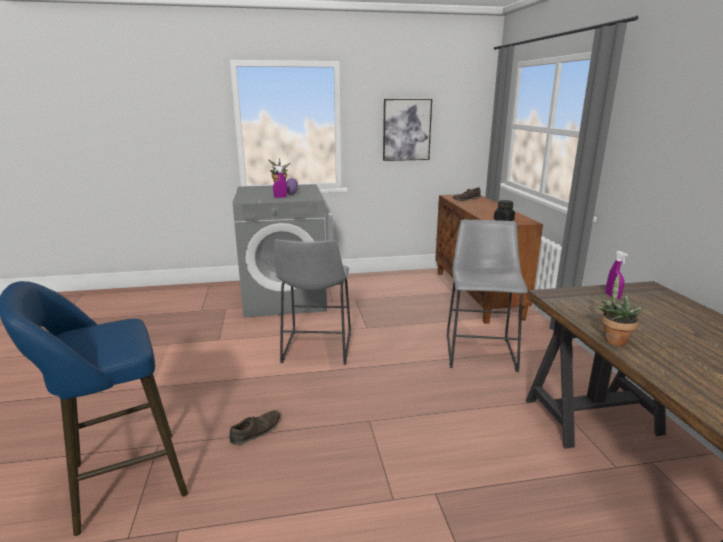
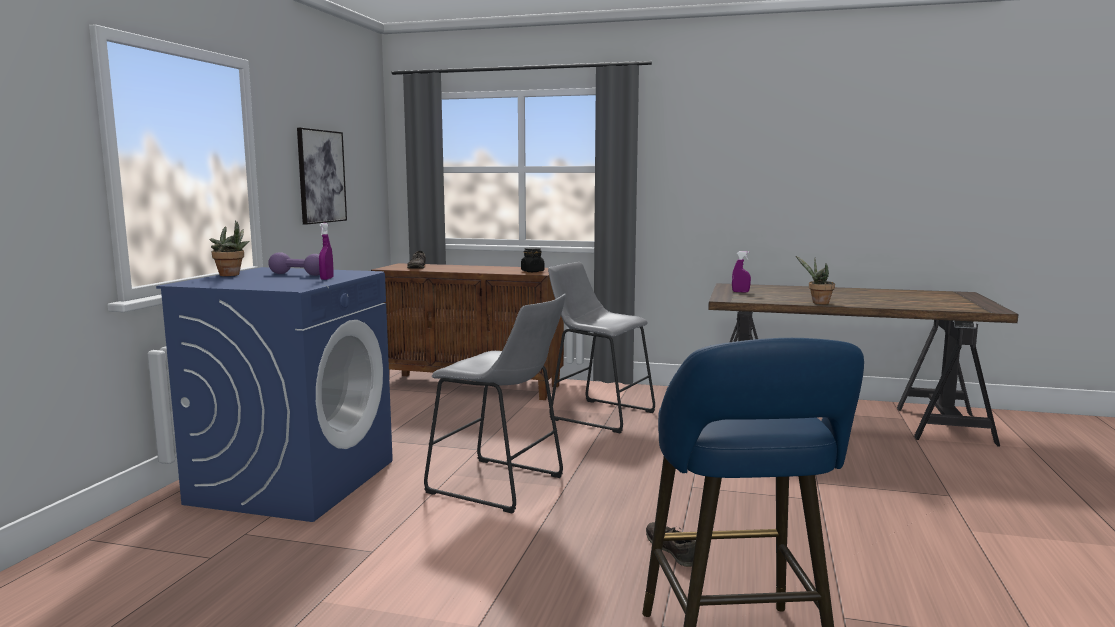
camera: 65 degrees left, 10 degrees down
grey washing machine [233,184,327,318] -> blue washing machine [156,267,393,522]

